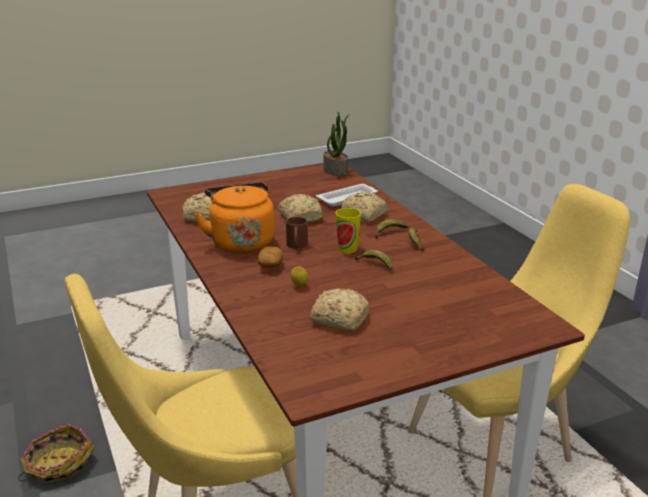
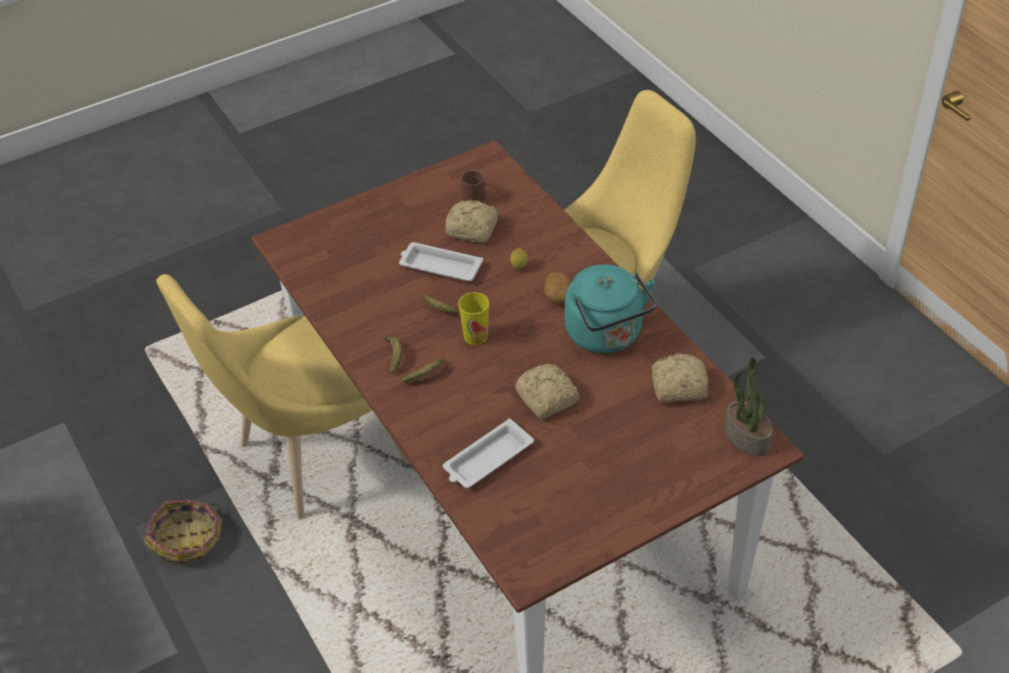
camera: 175 degrees right, 20 degrees up
basket [18,423,95,483] -> basket moved to [144,500,222,565]
orange kettle [195,182,275,253] -> turquoise kettle [565,264,657,354]
brown mug [286,217,308,249] -> brown mug moved to [461,169,486,203]
potted plant [324,112,350,176] -> potted plant moved to [725,357,773,456]
bread [341,191,388,222] -> none
none -> white tray [399,242,483,281]

